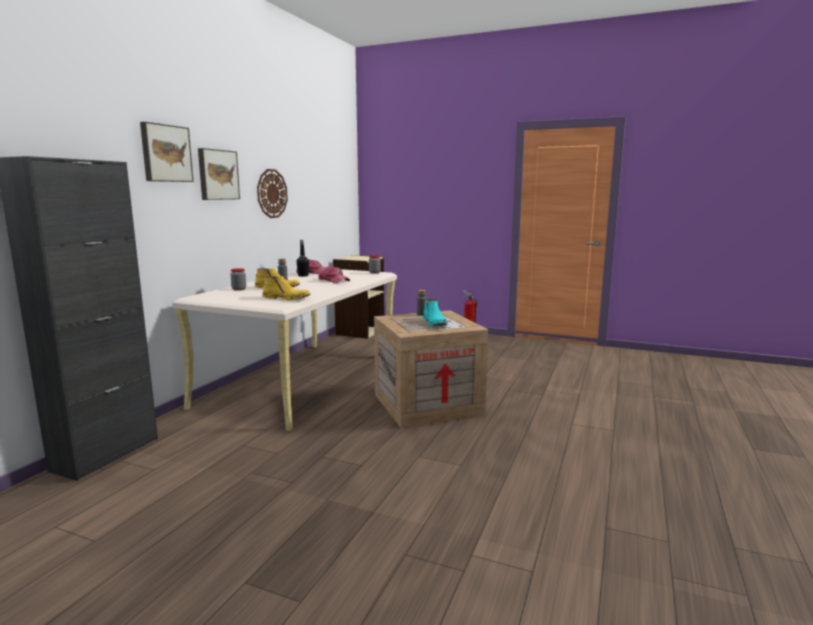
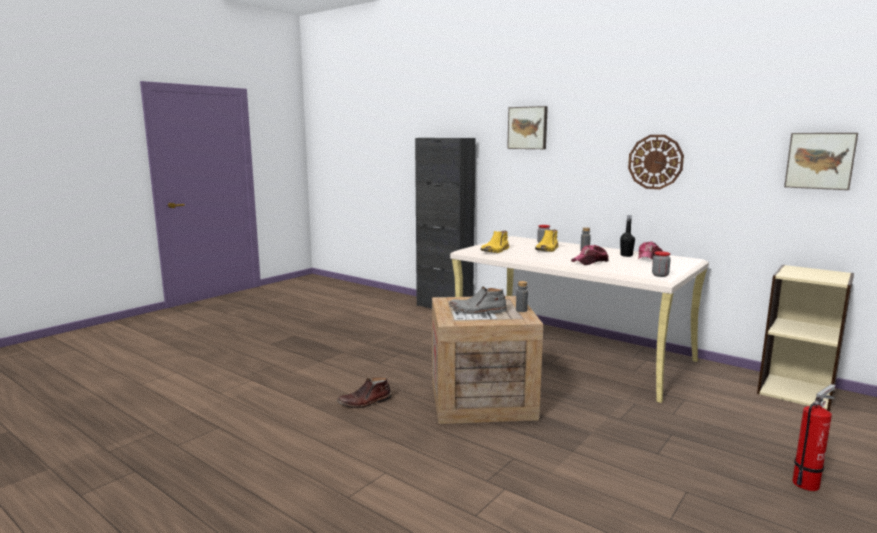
camera: 105 degrees right, 0 degrees up
picture [198,148,240,200] -> picture moved to [784,133,858,190]
turquoise boot [423,299,448,326] -> grey boot [449,287,507,314]
none -> brown boot [337,377,392,408]

